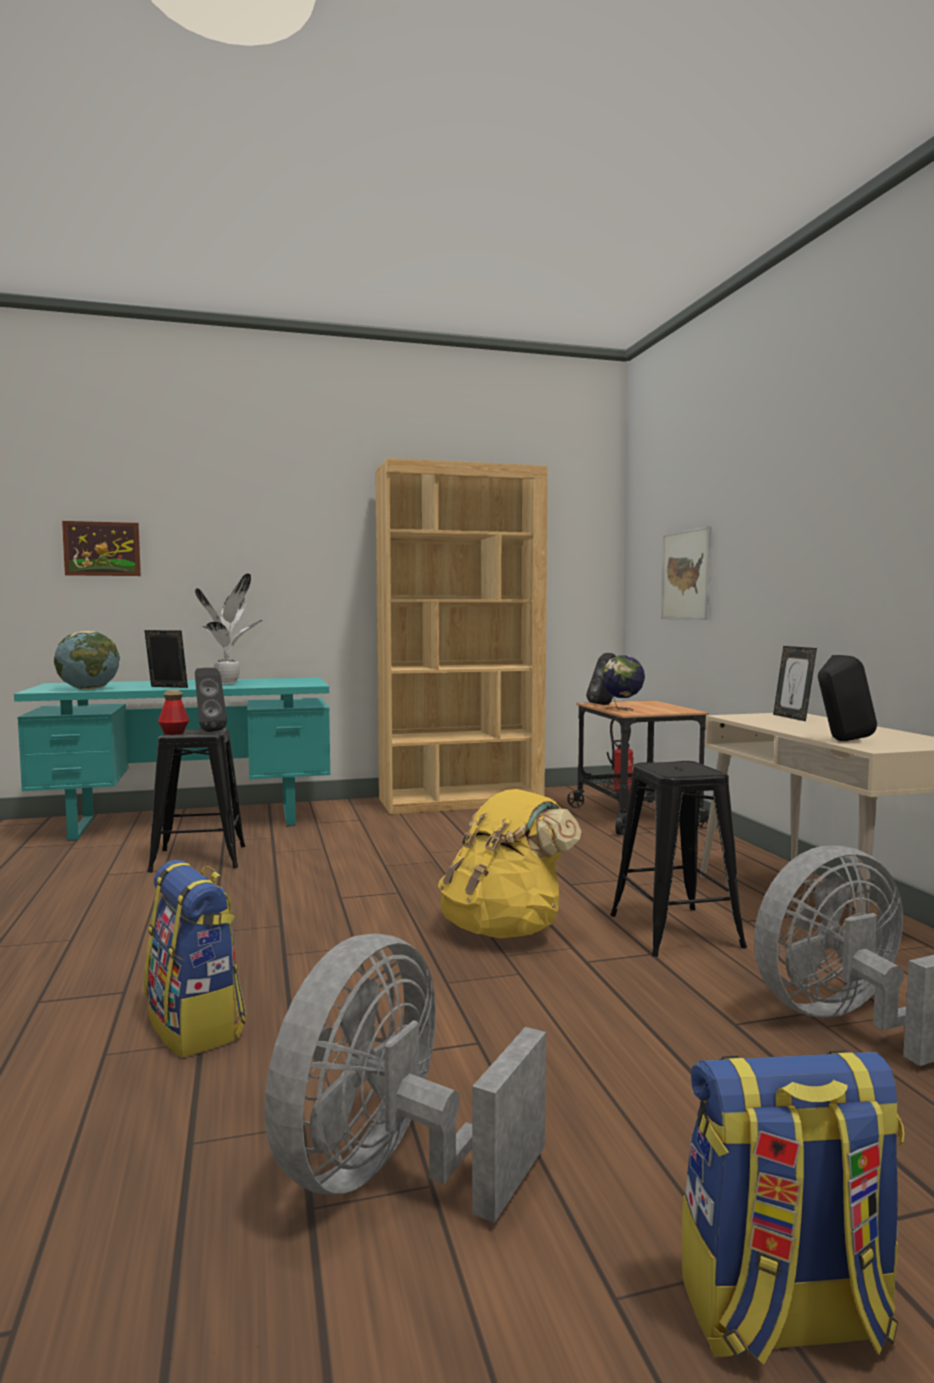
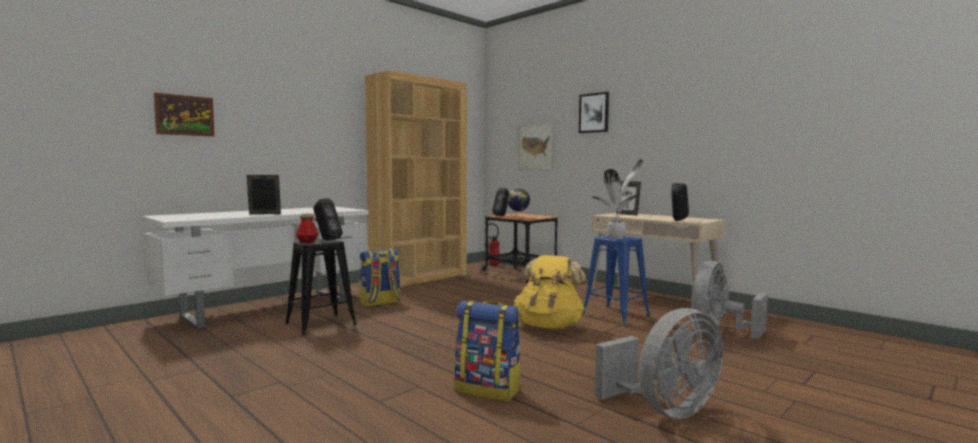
camera: 30 degrees left, 0 degrees up
turquoise desk [14,677,331,841] -> white desk [142,207,369,329]
globe [54,631,120,690] -> none
potted plant [195,573,263,684] -> potted plant moved to [593,159,643,239]
grey fan [265,934,546,1223] -> grey fan turned 120 degrees counterclockwise [595,308,723,419]
black stool [610,761,747,957] -> blue stool [583,236,650,325]
backpack [682,1050,904,1365] -> backpack moved to [360,249,401,307]
none -> picture [579,92,609,133]

